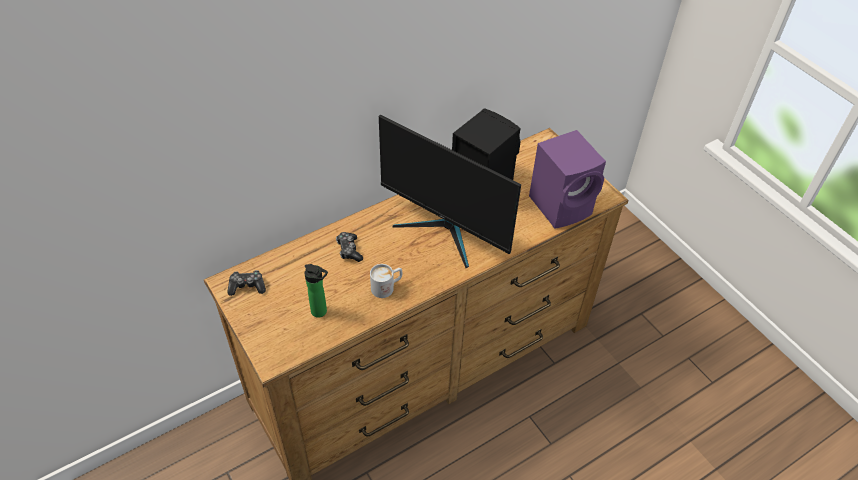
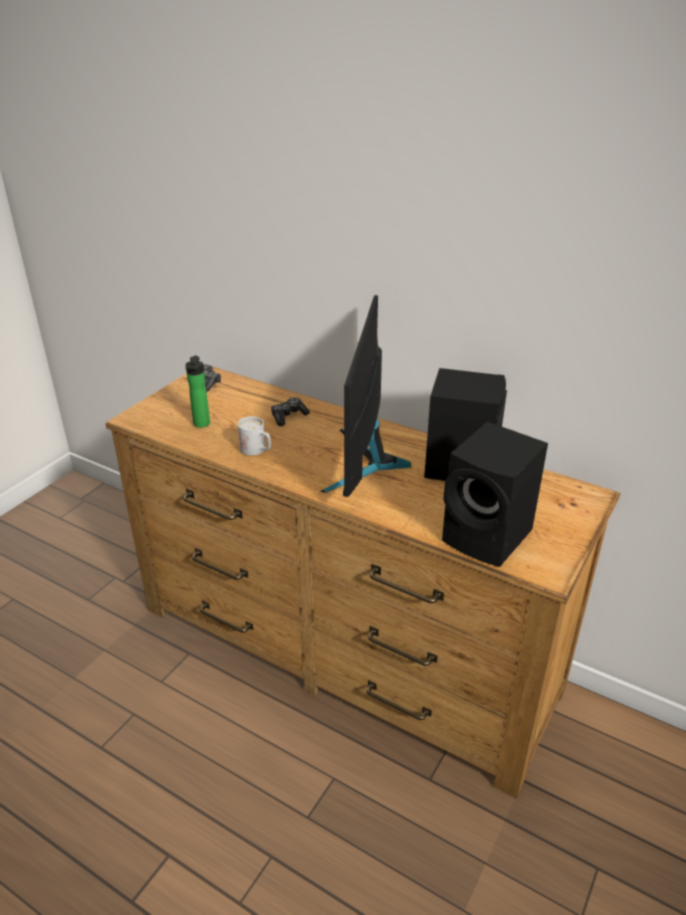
camera: 65 degrees right, 15 degrees down
purple speaker [529,130,606,229] -> black speaker [442,421,548,567]

